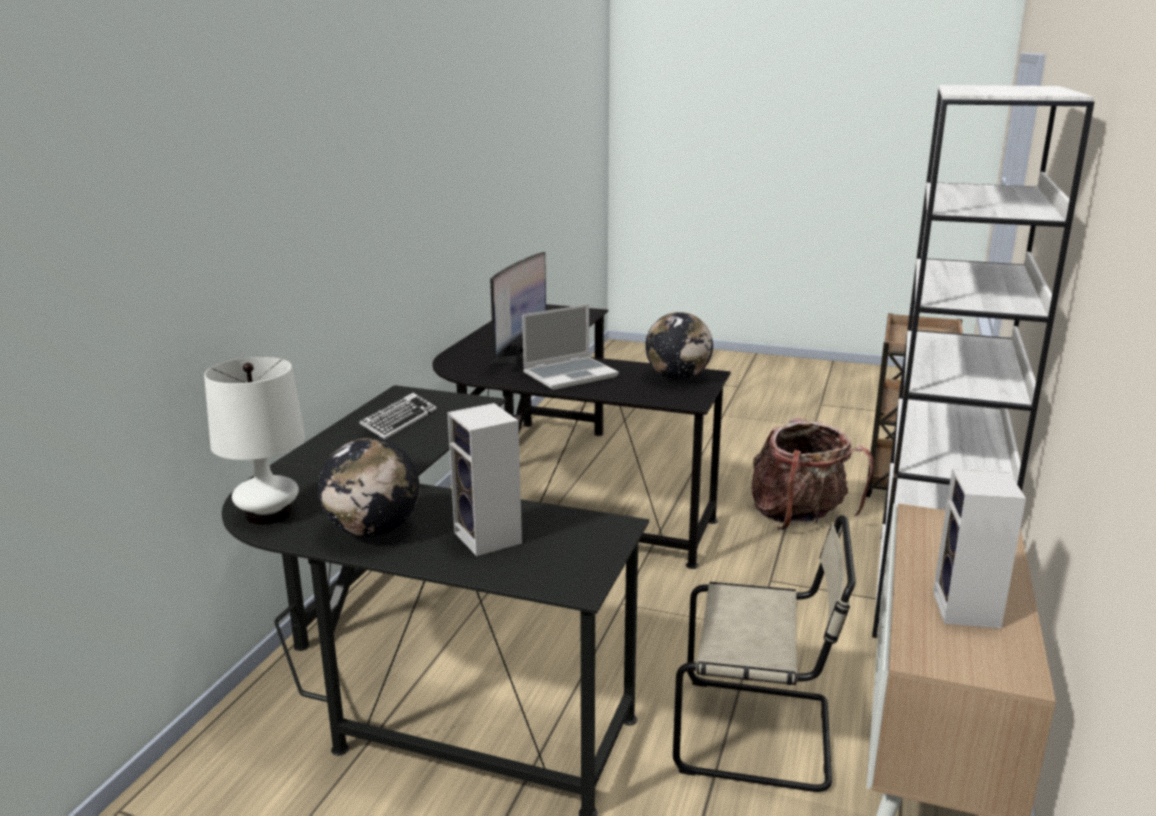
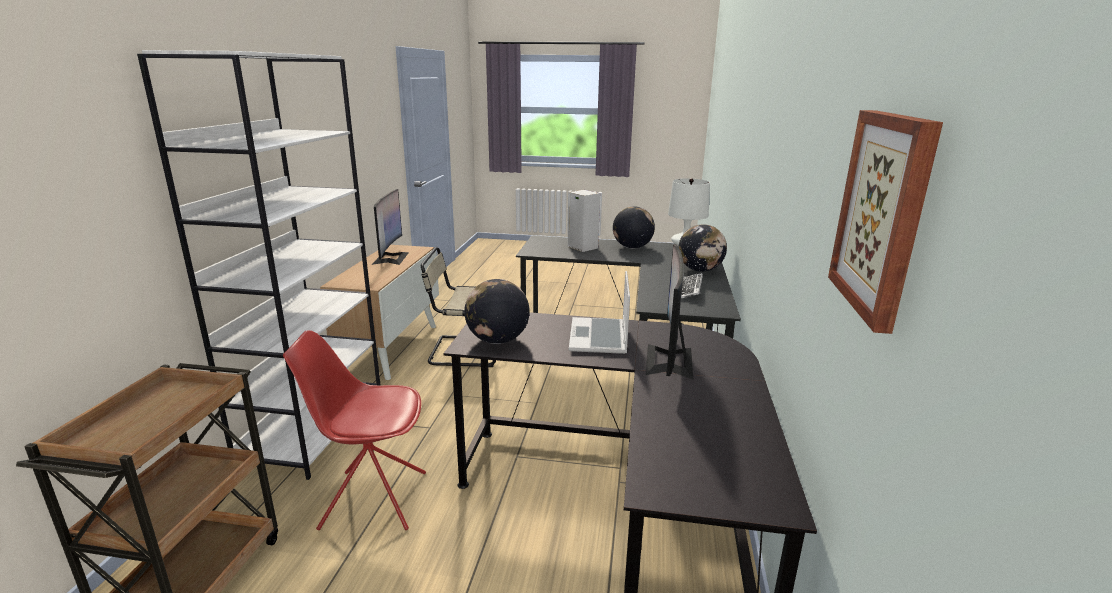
camera: 170 degrees right, 0 degrees up
laptop [522,304,619,390] -> laptop turned 45 degrees counterclockwise [569,271,630,354]
backpack [751,418,874,530] -> red chair [283,330,426,530]
speaker [933,468,1026,629] -> monitor [372,189,409,265]
none -> globe [678,224,727,272]
none -> picture [828,110,943,334]

